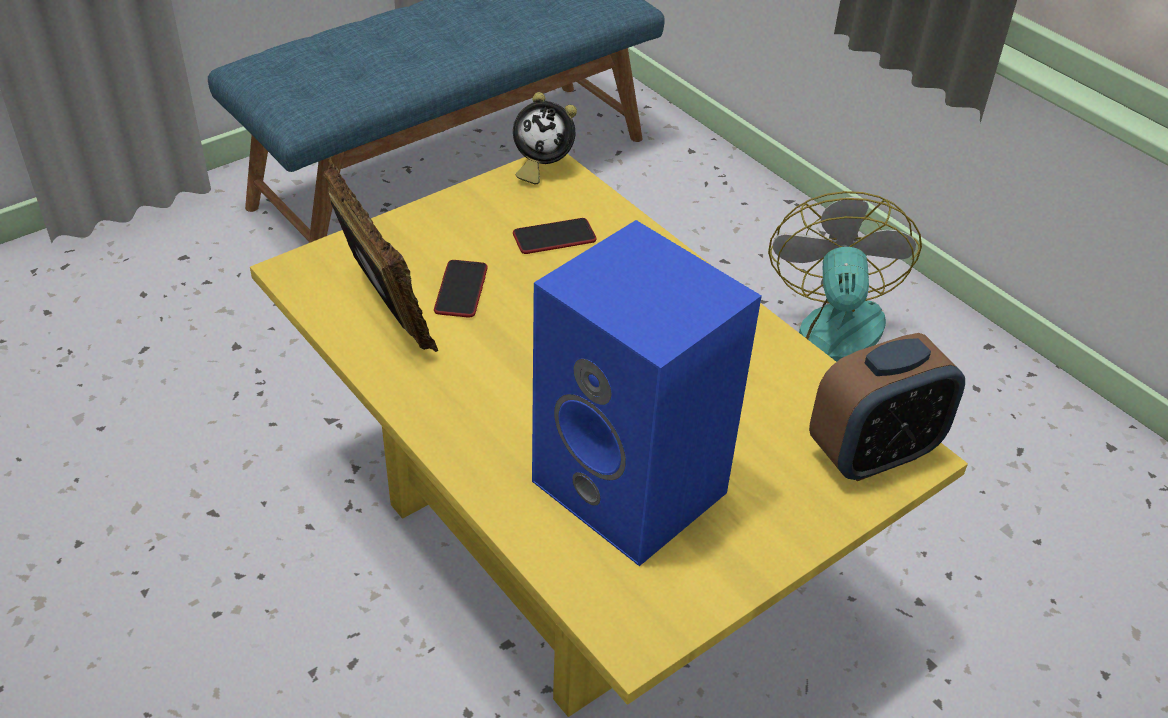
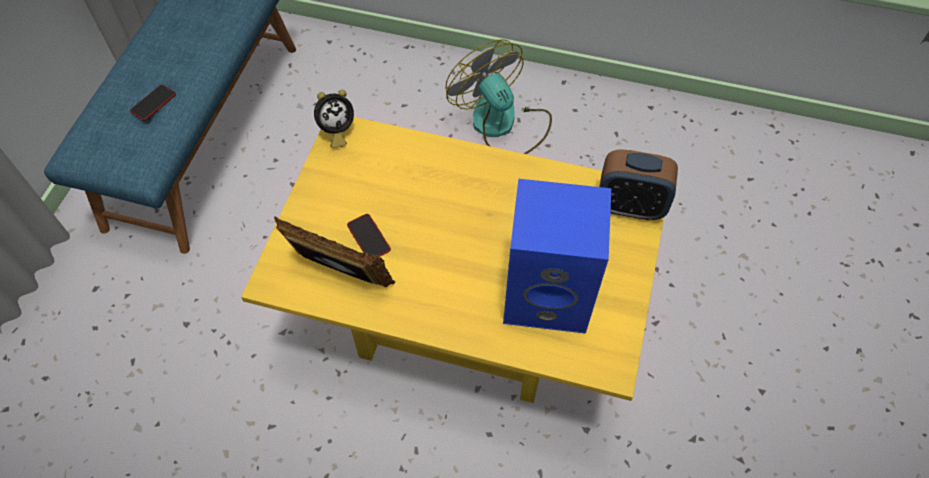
camera: 35 degrees left, 15 degrees up
phone [513,218,597,254] -> phone moved to [130,85,176,121]
alarm clock [809,333,965,481] -> alarm clock turned 75 degrees clockwise [600,149,678,220]

